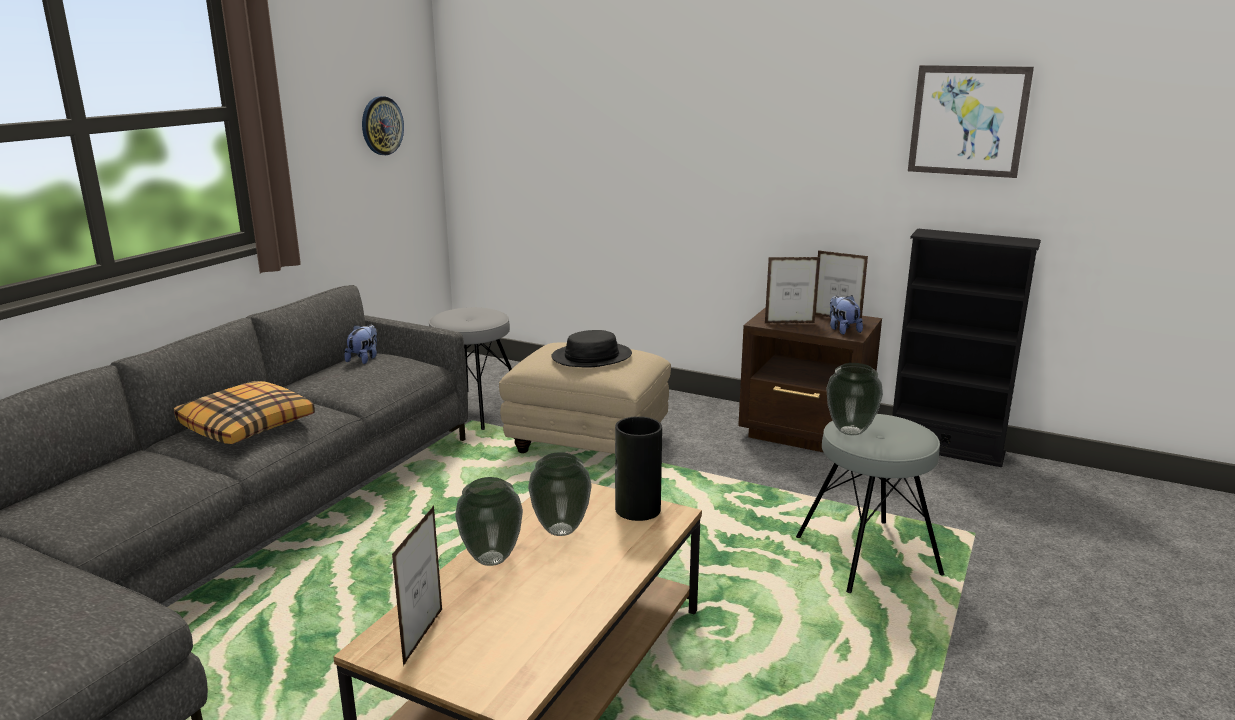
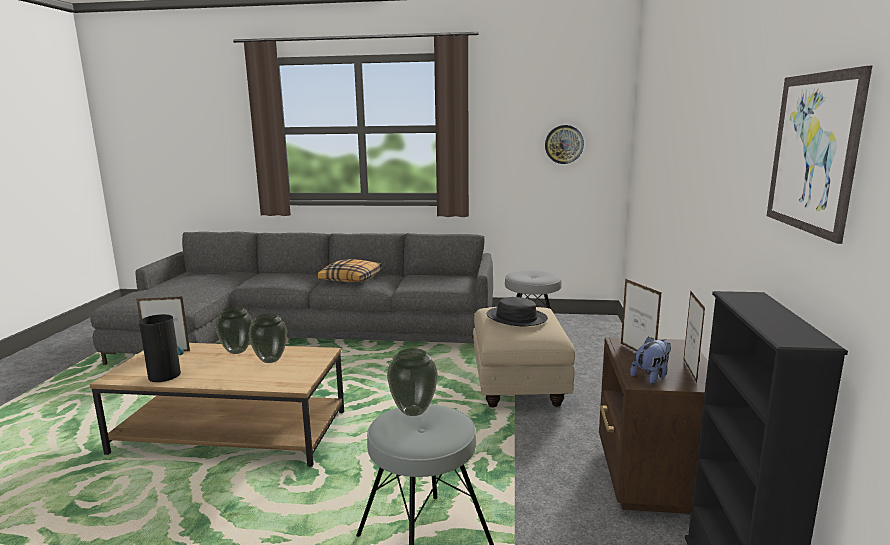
camera: 70 degrees right, 5 degrees down
plush toy [344,325,377,364] -> none
vase [615,416,662,521] -> vase moved to [139,314,184,382]

